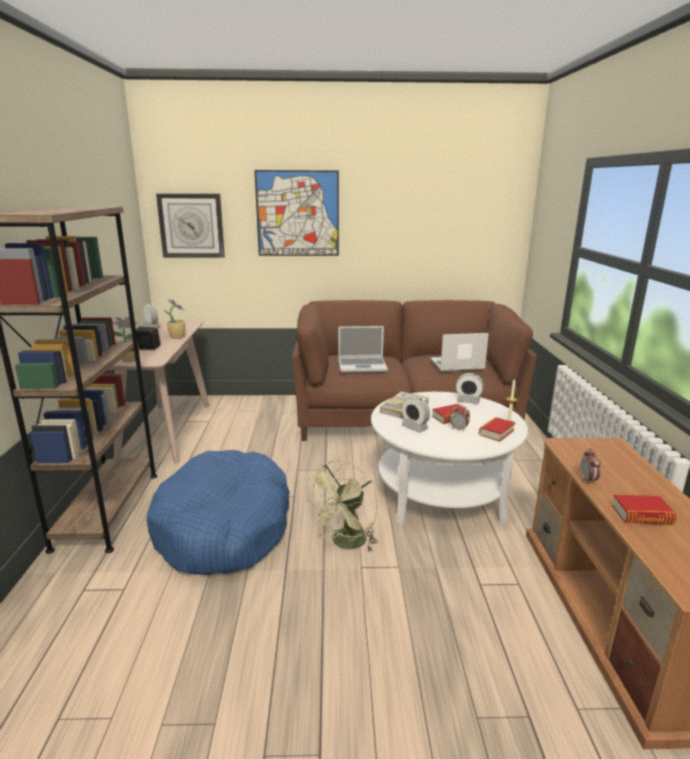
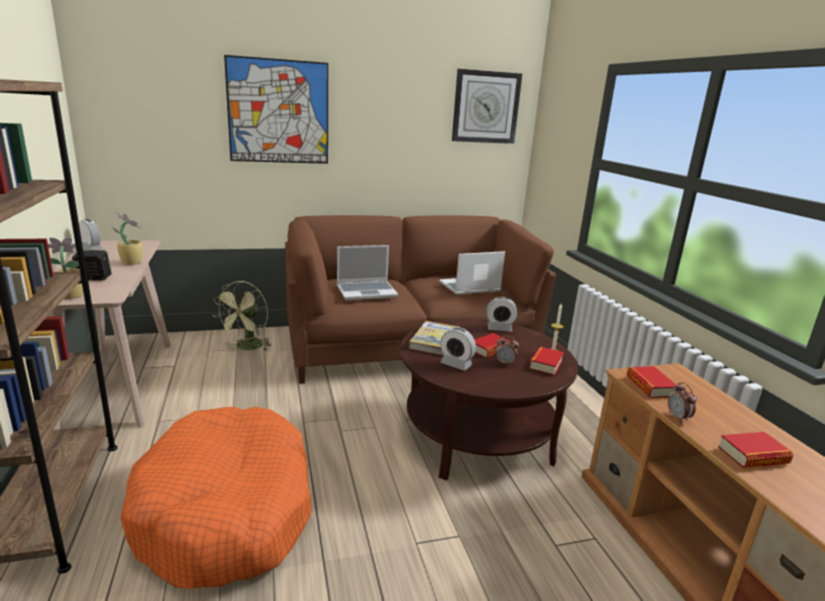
camera: 15 degrees left, 0 degrees up
blue dog bed [147,450,289,575] -> orange dog bed [120,407,311,589]
wall clock [156,193,225,258] -> wall clock moved to [452,69,522,144]
green fan [305,460,378,552] -> green fan moved to [214,281,272,350]
white coffee table [371,392,528,525] -> brown coffee table [400,319,578,481]
none -> book [626,366,676,398]

